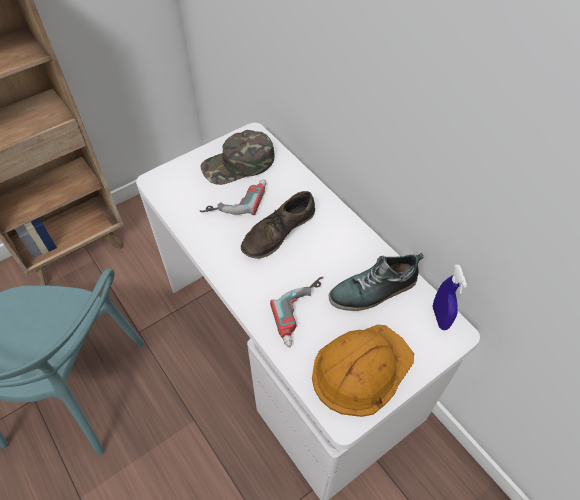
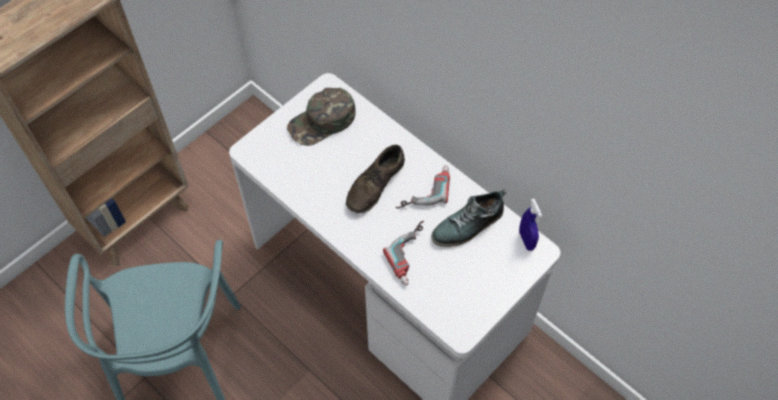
camera: 10 degrees left, 5 degrees up
power drill [200,179,266,215] -> power drill moved to [396,165,450,208]
orange hard hat [312,325,414,417] -> none

